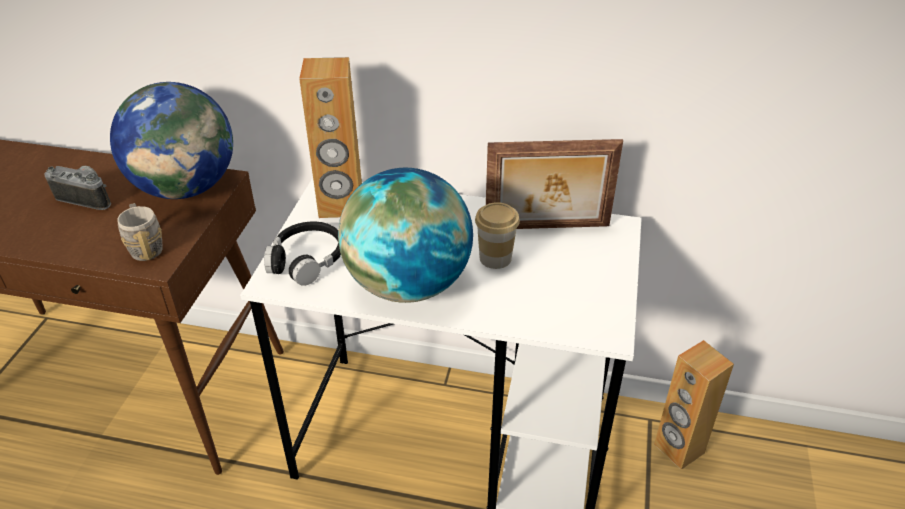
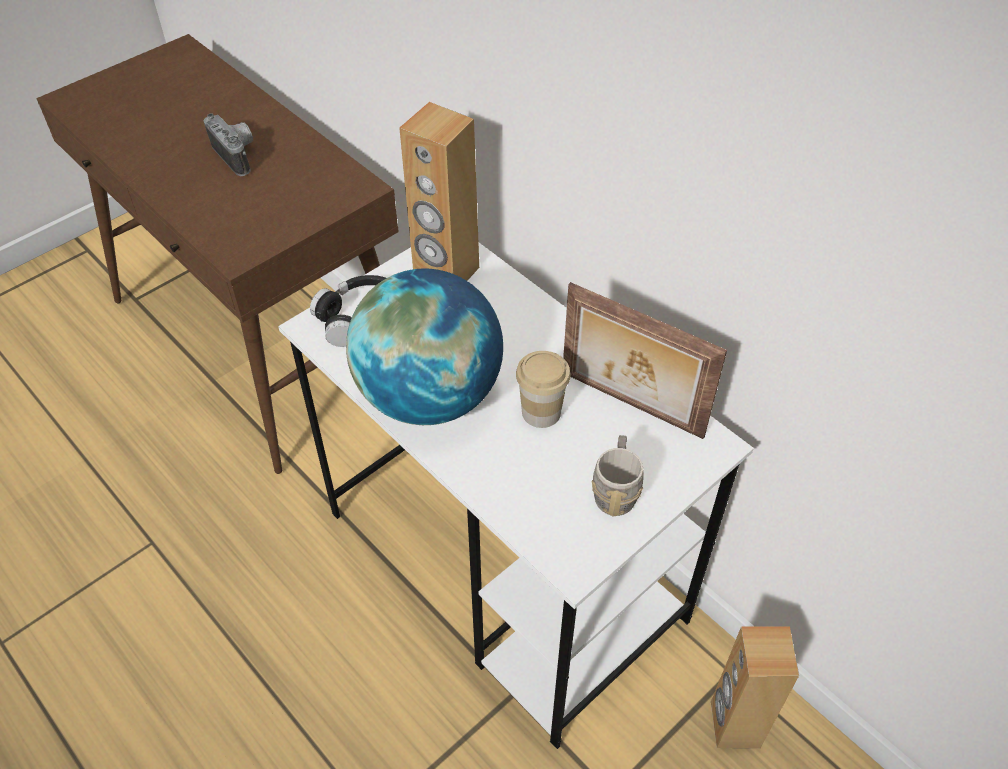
camera: 35 degrees right, 10 degrees up
globe [110,82,233,199] -> none
grey mug [117,203,163,261] -> grey mug moved to [591,435,644,517]

